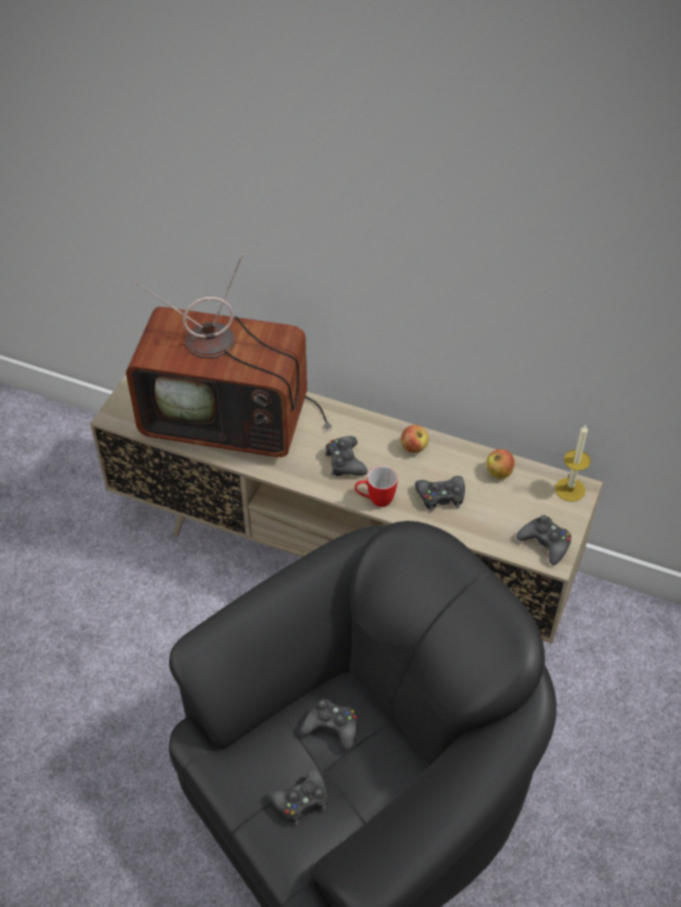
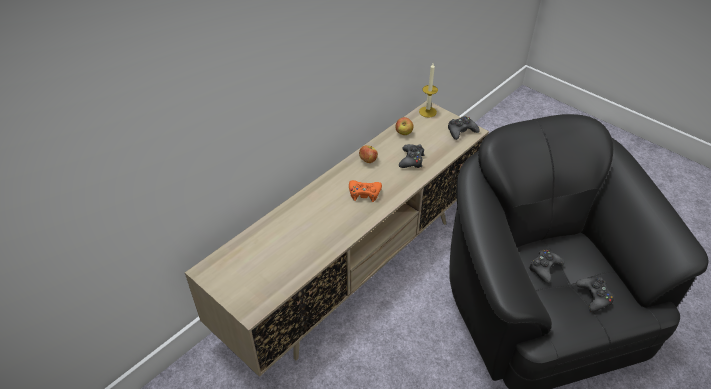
camera: 70 degrees left, 5 degrees down
television [126,254,332,457] -> none
black game controller [325,436,368,476] -> orange game controller [349,180,382,202]
mug [355,466,398,507] -> none

